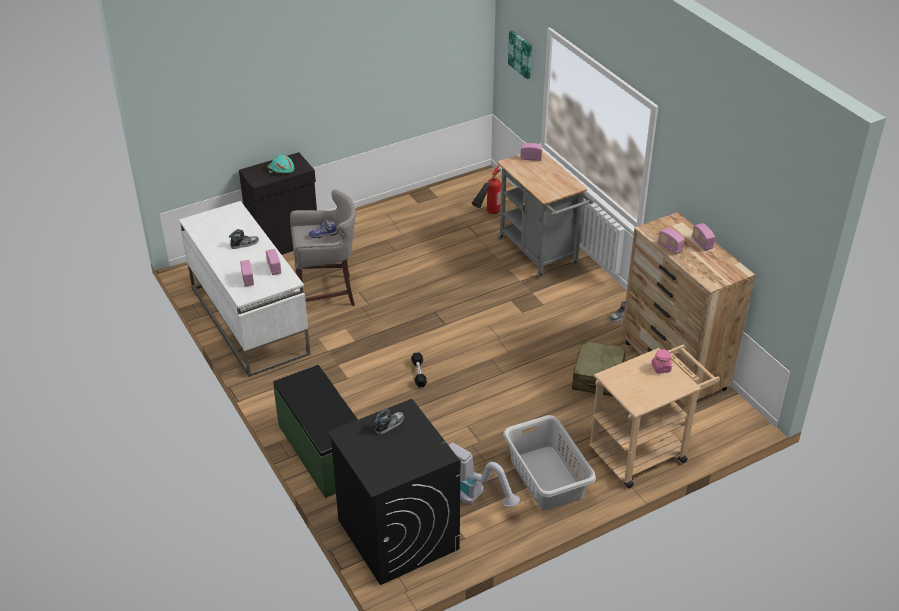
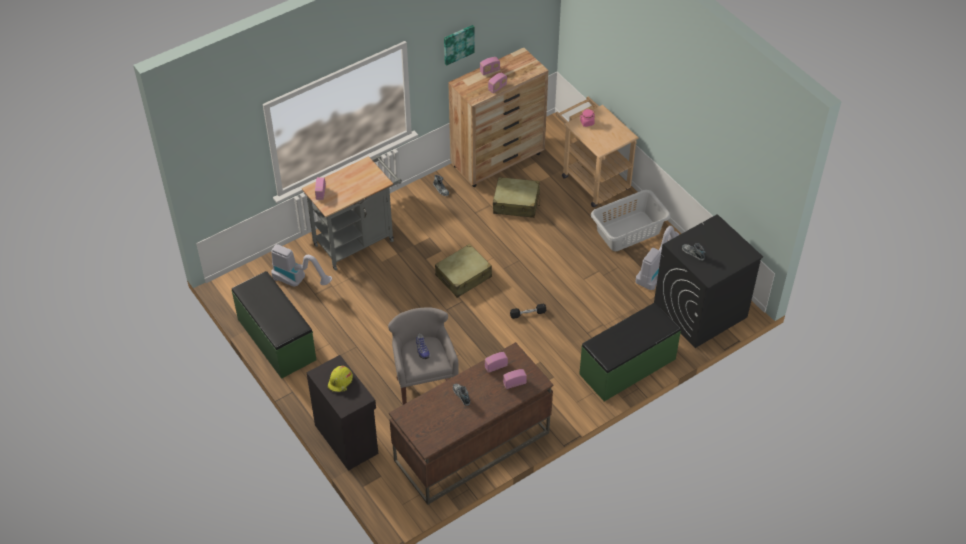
camera: 95 degrees left, 10 degrees up
white desk [179,201,310,377] -> brown desk [389,342,553,505]
turquoise hard hat [267,155,294,174] -> yellow hard hat [328,366,353,392]
fire extinguisher [472,165,501,214] -> vacuum cleaner [271,244,332,287]
picture [508,30,532,79] -> picture moved to [444,25,475,66]
none -> green bench [232,271,316,379]
none -> beige suitcase [435,244,492,298]

